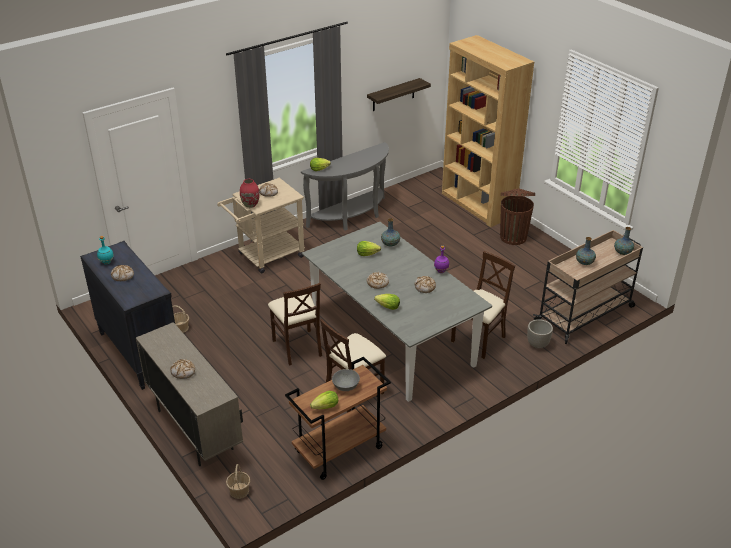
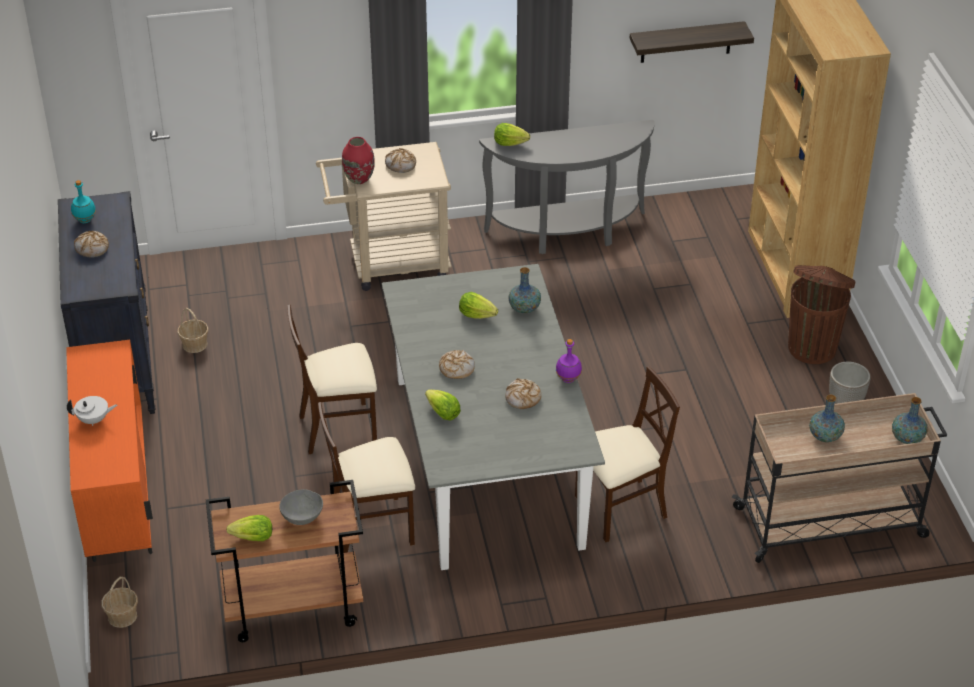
camera: 25 degrees right, 5 degrees up
beige cabinet [136,322,243,466] -> orange cabinet [66,340,153,562]
bread [170,359,195,379] -> white teapot [67,396,117,426]
beige chair [268,283,322,366] -> beige chair turned 75 degrees clockwise [287,305,377,454]
planter [527,319,553,349] -> planter moved to [829,362,870,404]

